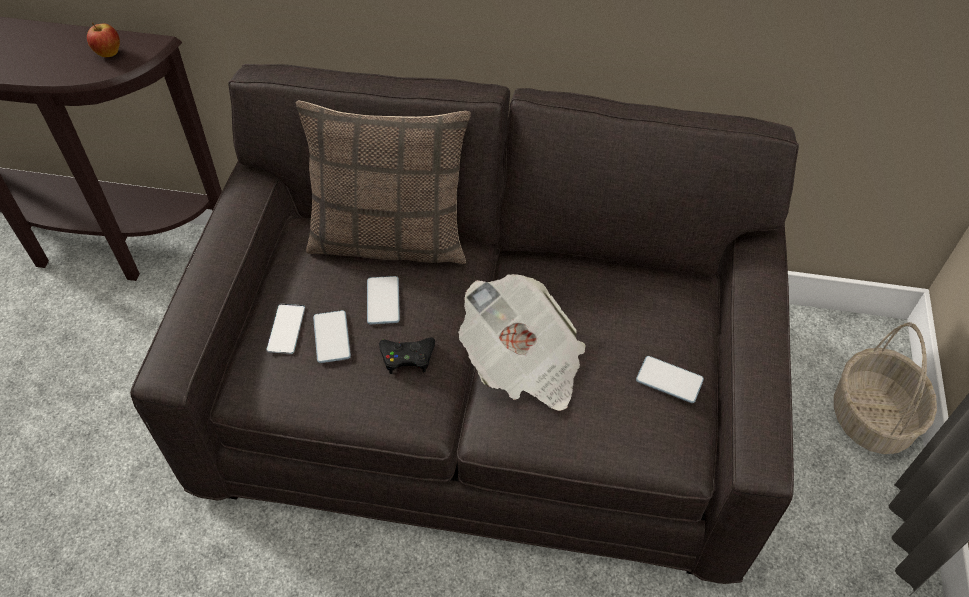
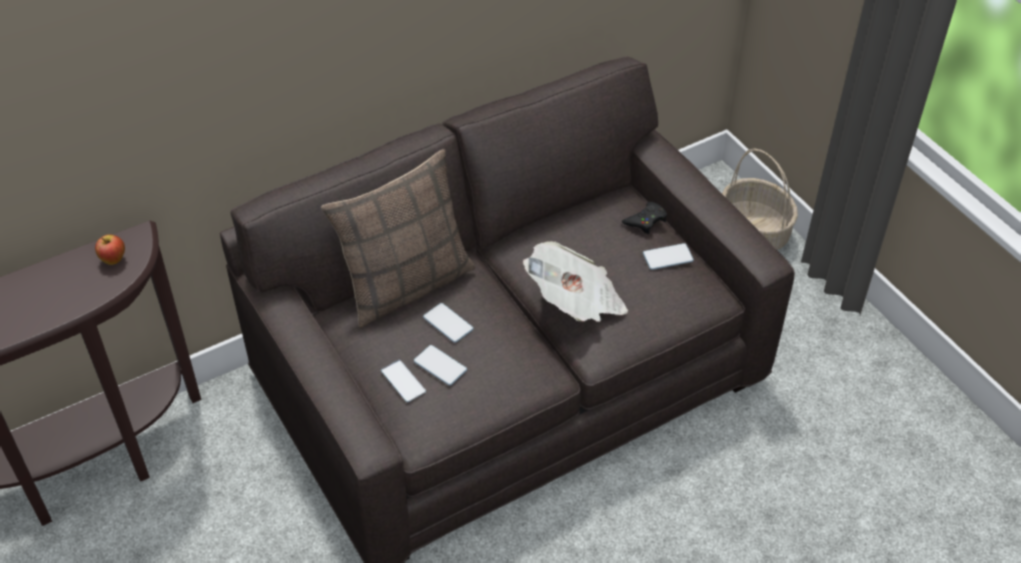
camera: 40 degrees left, 5 degrees down
black game controller [379,337,435,374] -> black game controller moved to [622,202,667,234]

